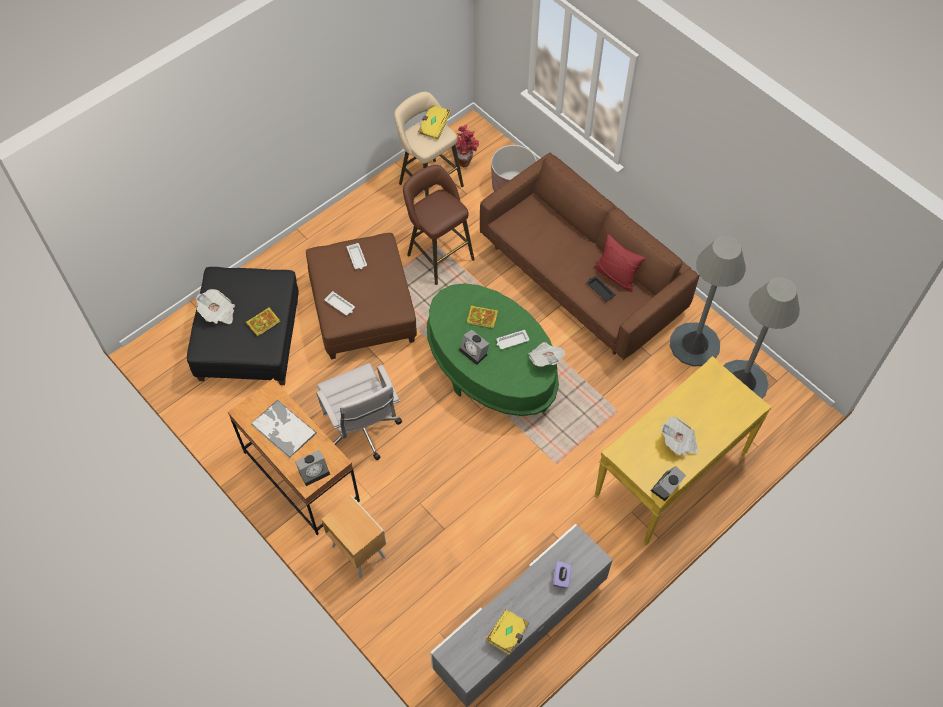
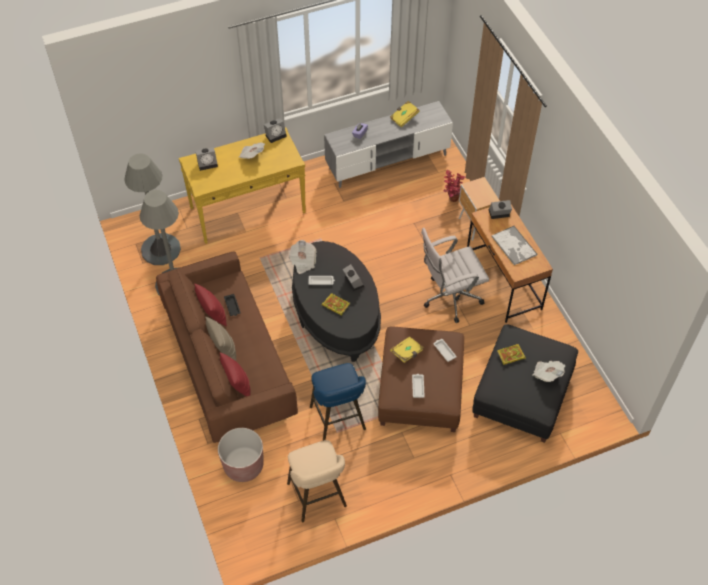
camera: 160 degrees left, 5 degrees down
white office chair [316,363,402,461] -> white office chair turned 105 degrees counterclockwise [421,228,489,323]
brown stool [403,165,475,285] -> blue stool [310,363,366,441]
yellow book [418,106,451,140] -> yellow book moved to [390,336,424,363]
green coffee table [427,283,559,416] -> black coffee table [292,241,381,362]
potted plant [456,125,479,167] -> potted plant moved to [443,170,466,202]
none -> alarm clock [196,147,218,171]
none -> beige pillow [205,316,236,361]
none -> red pillow [220,352,251,397]

